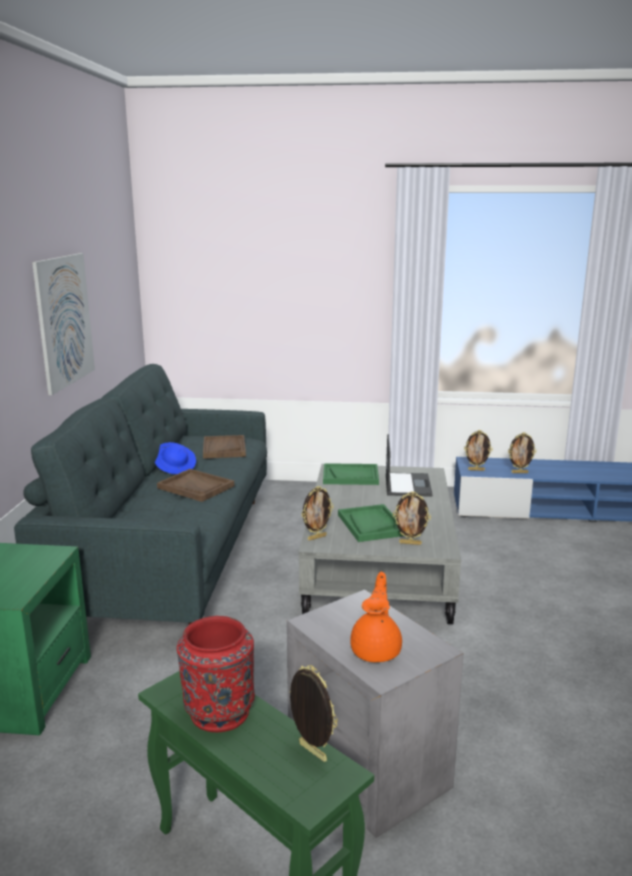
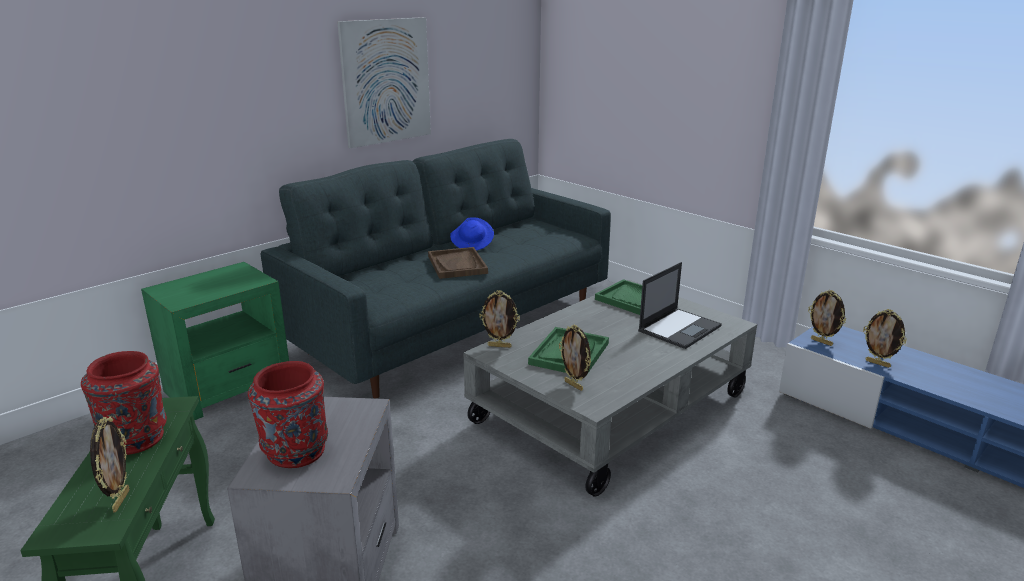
camera: 40 degrees right, 5 degrees up
brown tray [203,435,246,459] -> none
orange teapot [350,572,402,662] -> red vase [248,361,328,468]

